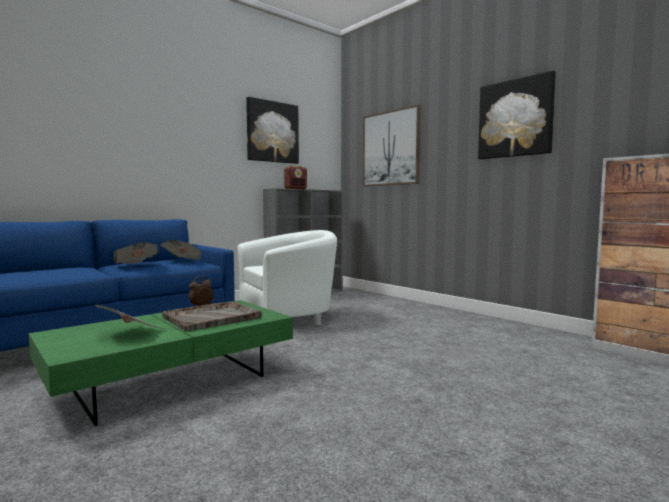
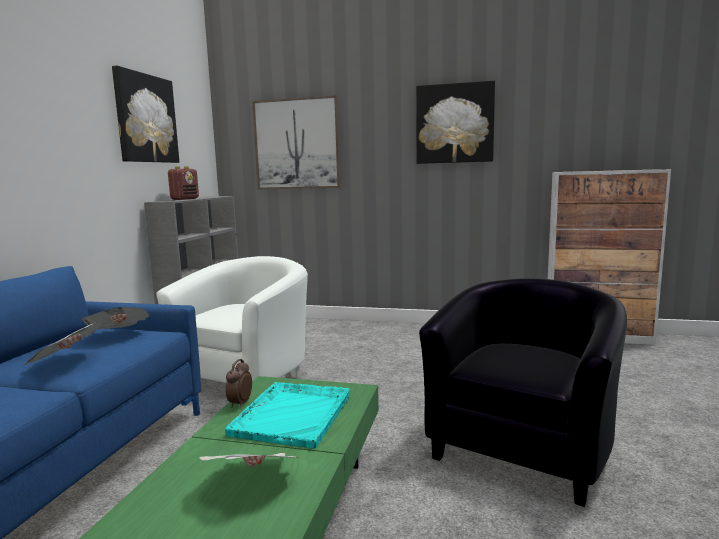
camera: 35 degrees left, 5 degrees up
grey tray [162,301,262,332] -> turquoise tray [225,382,350,449]
none -> black armchair [419,278,627,507]

